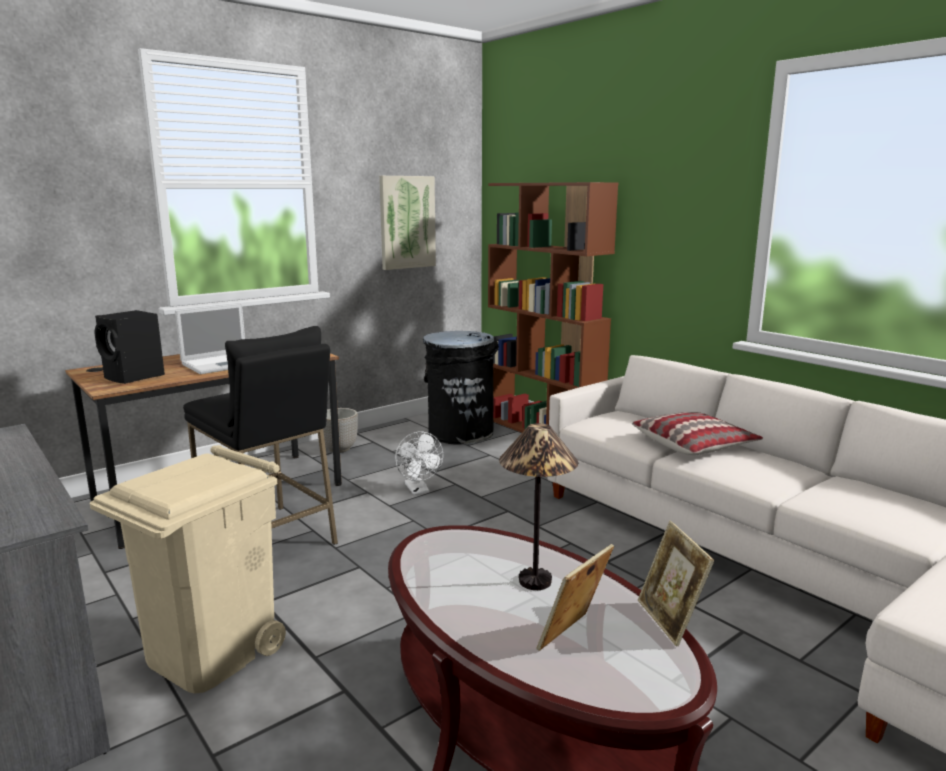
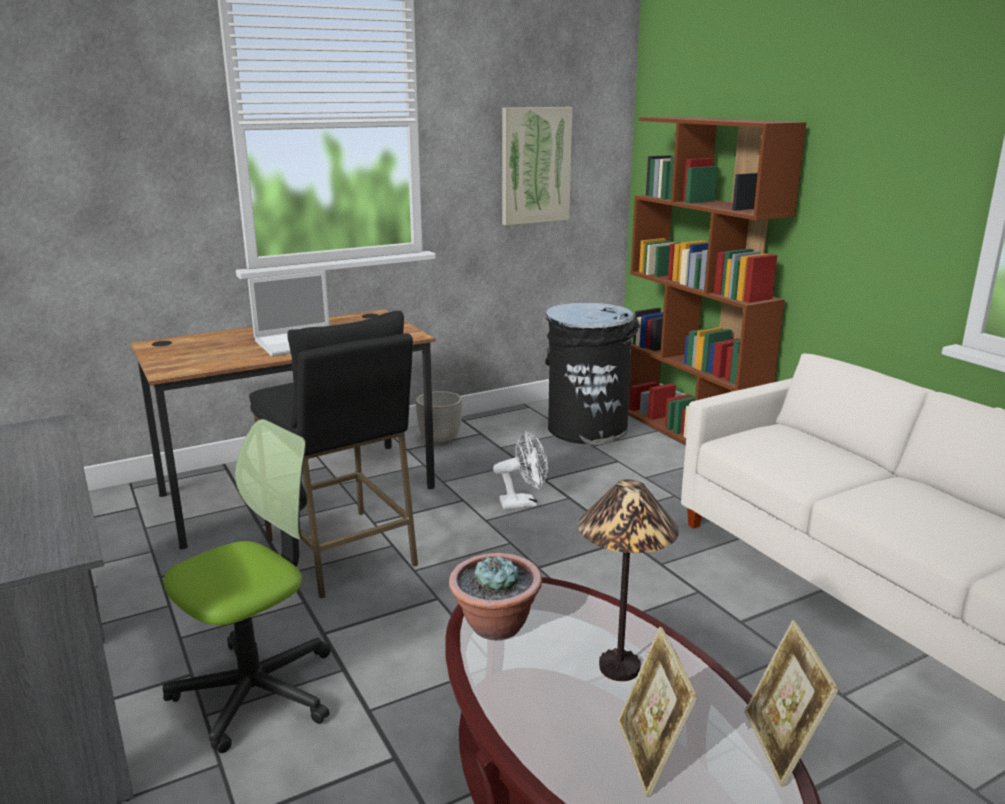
camera: 10 degrees right, 5 degrees up
beige trash can [90,445,286,694] -> office chair [163,419,331,753]
black speaker [94,310,165,384] -> none
white fan [395,432,443,495] -> white fan turned 90 degrees counterclockwise [493,431,548,509]
picture frame [537,544,614,651] -> picture frame turned 60 degrees counterclockwise [617,627,698,797]
pillow [632,412,763,455] -> none
none -> potted plant [449,553,542,640]

